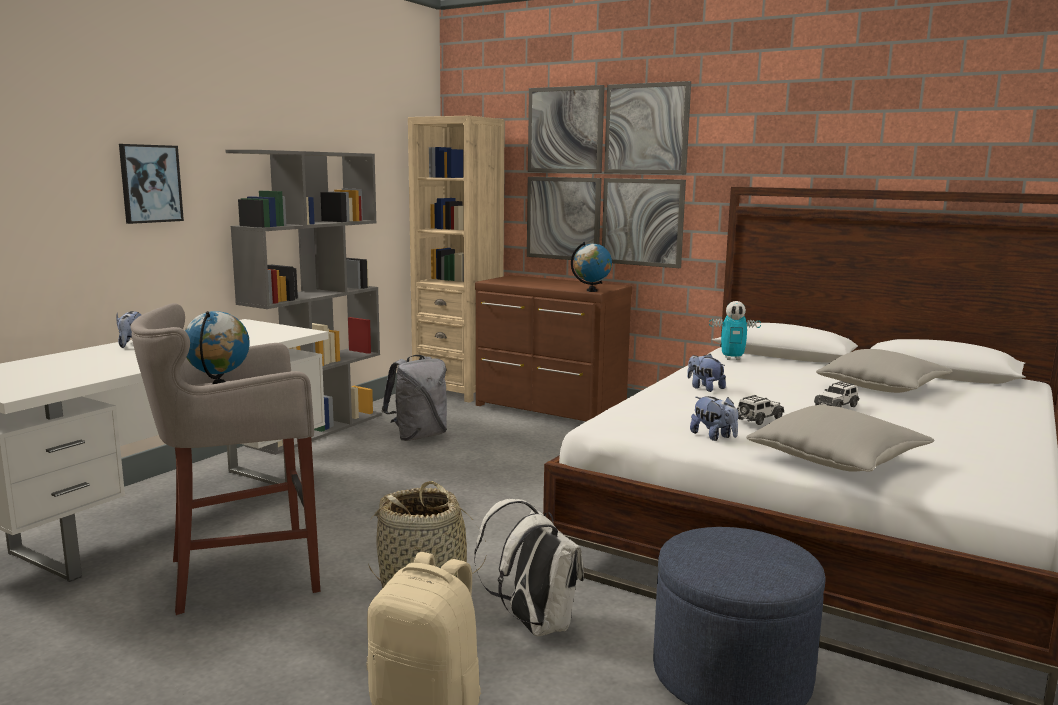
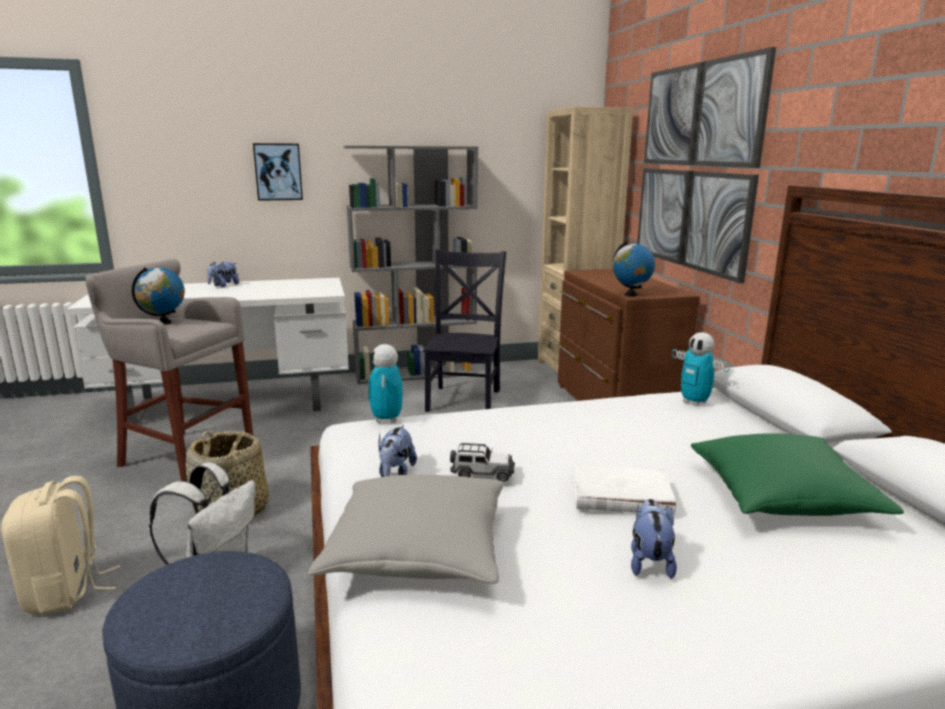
camera: 45 degrees right, 5 degrees up
grey backpack [382,355,447,441] -> black chair [423,249,506,412]
plush toy [687,354,726,392] -> plush toy moved to [631,499,677,579]
toy car [814,381,859,407] -> white book [572,465,676,515]
grey pillow [816,349,953,393] -> green pillow [691,433,904,516]
none -> toy robot [368,344,403,423]

